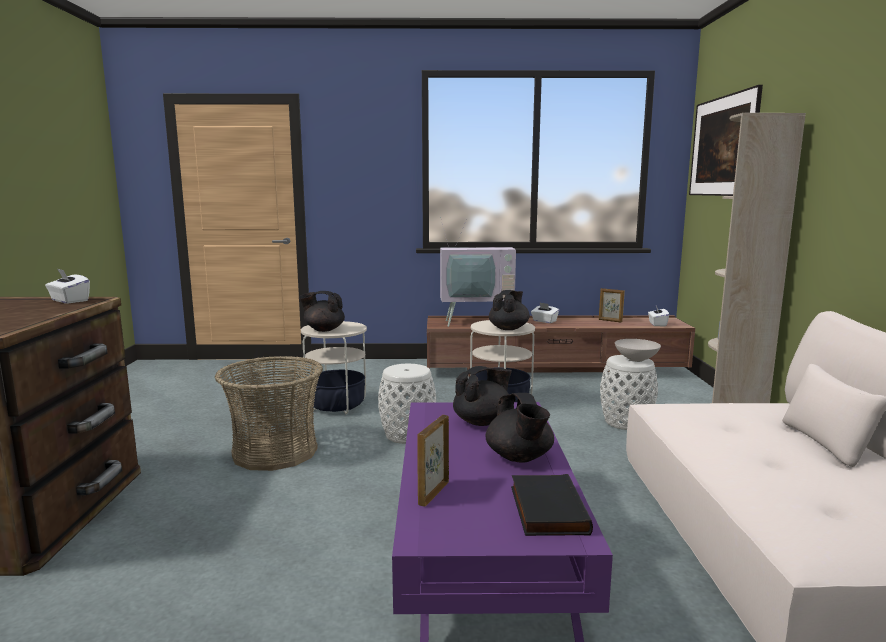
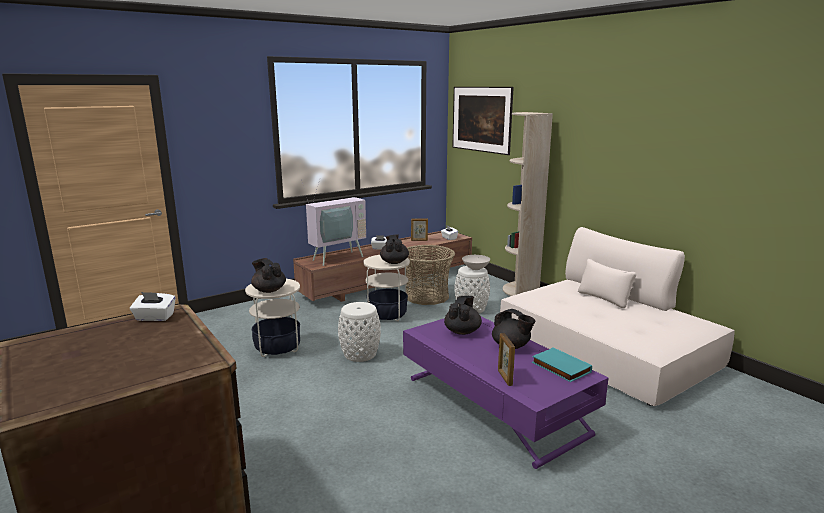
camera: 35 degrees left, 5 degrees up
basket [215,356,323,471] -> basket moved to [406,245,455,305]
black teapot [299,291,345,332] -> black teapot turned 75 degrees clockwise [251,258,286,293]
black book [511,474,593,536] -> turquoise book [532,347,592,382]

